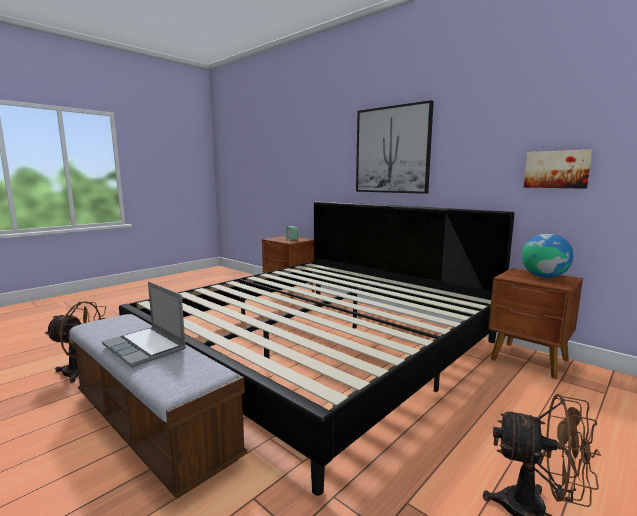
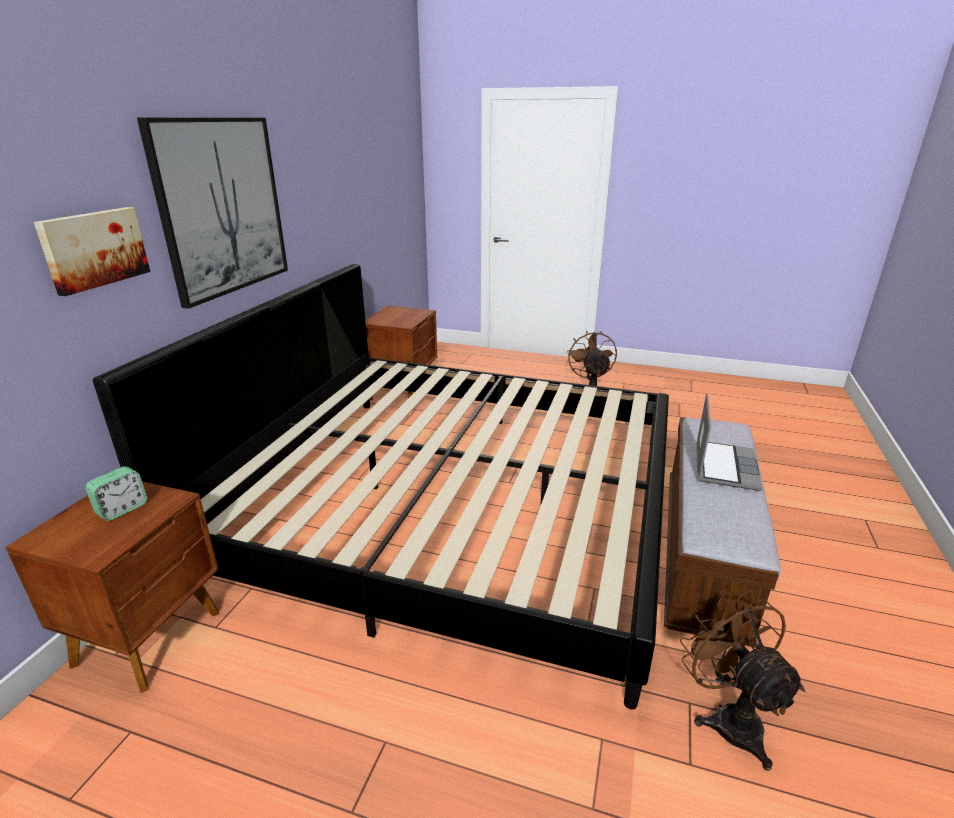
camera: 115 degrees left, 15 degrees up
globe [522,234,573,278] -> none
picture [524,149,592,189] -> picture moved to [34,207,150,296]

